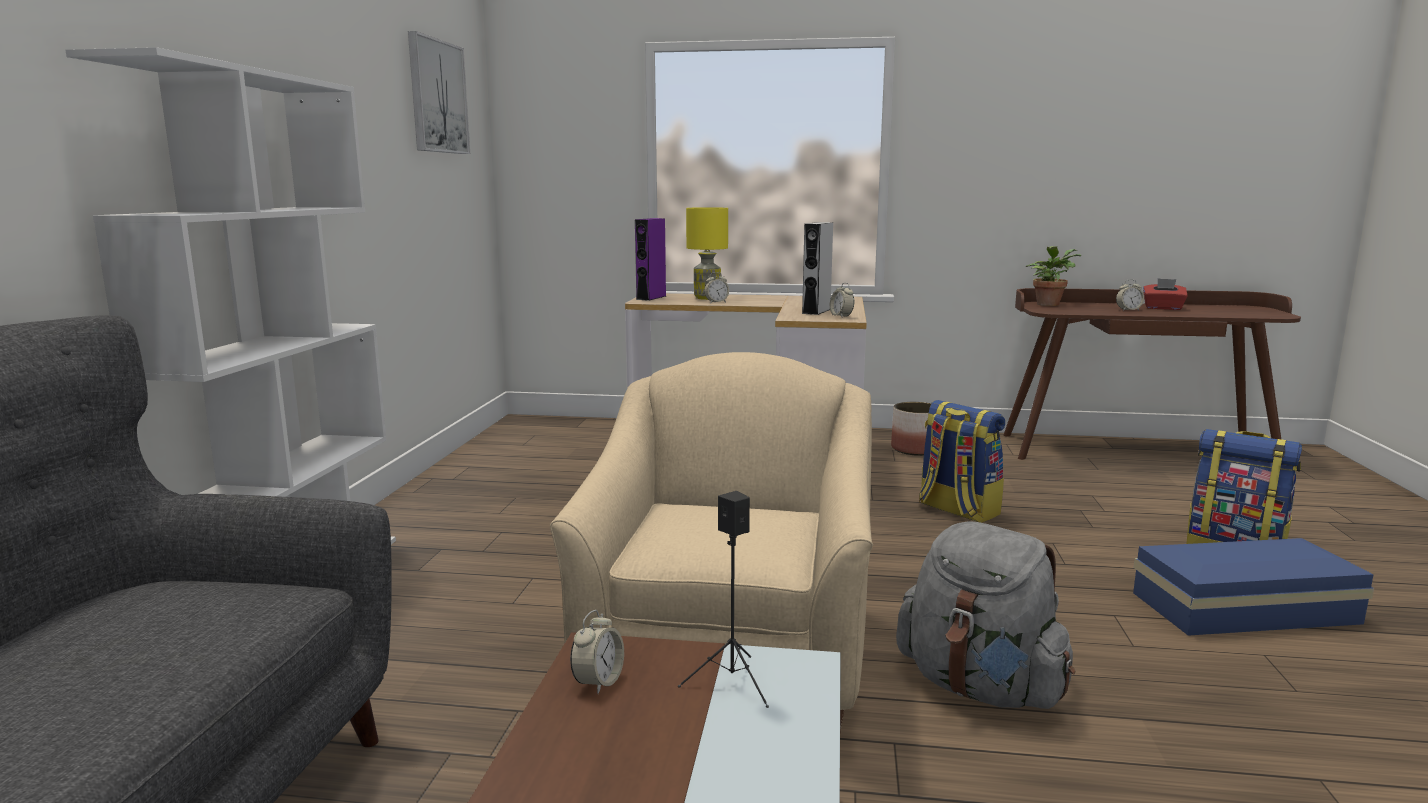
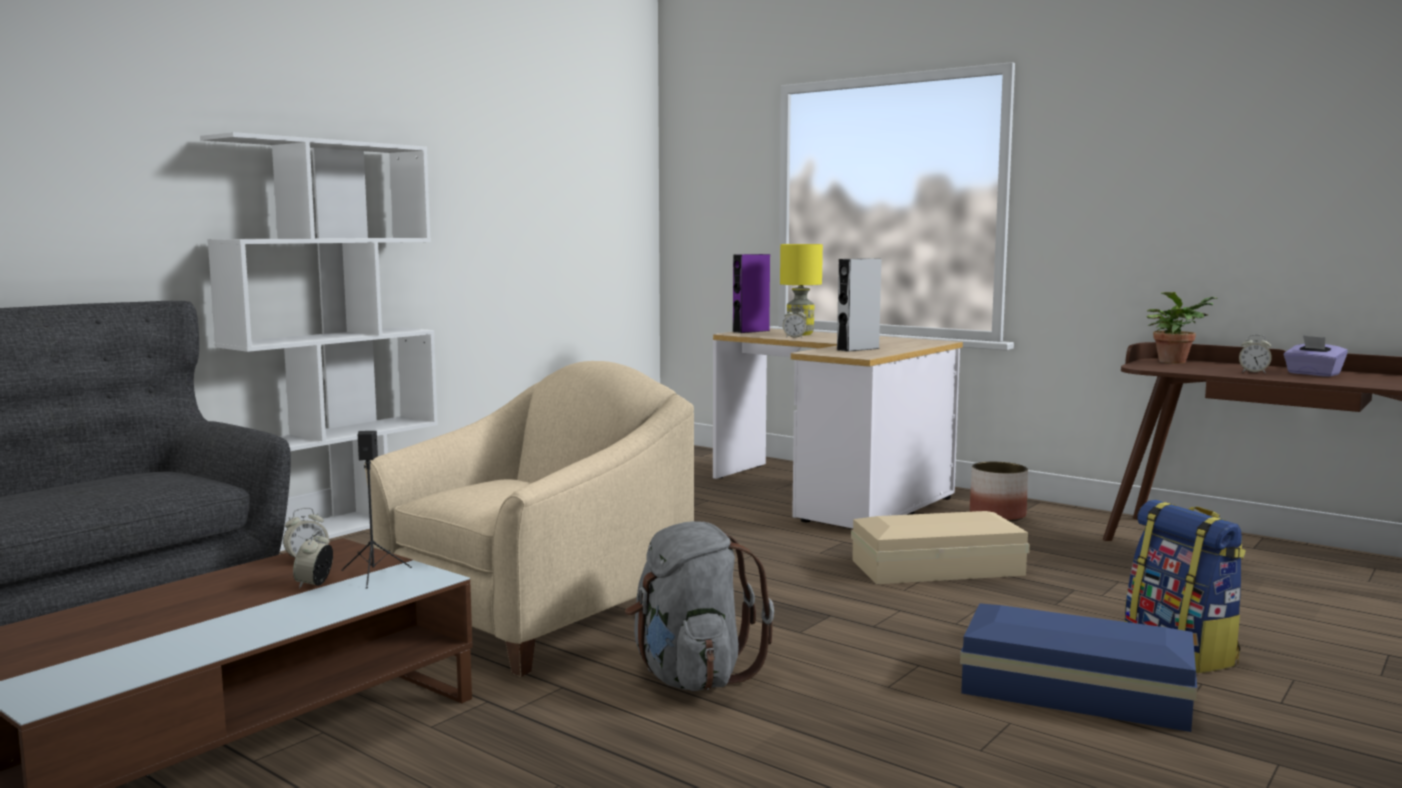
camera: 30 degrees right, 5 degrees down
picture [408,31,470,154] -> none
alarm clock [830,283,854,317] -> alarm clock moved to [293,530,333,588]
backpack [919,400,1005,523] -> beige storage box [851,511,1030,584]
red tissue box [1143,278,1188,310] -> purple tissue box [1284,335,1348,377]

